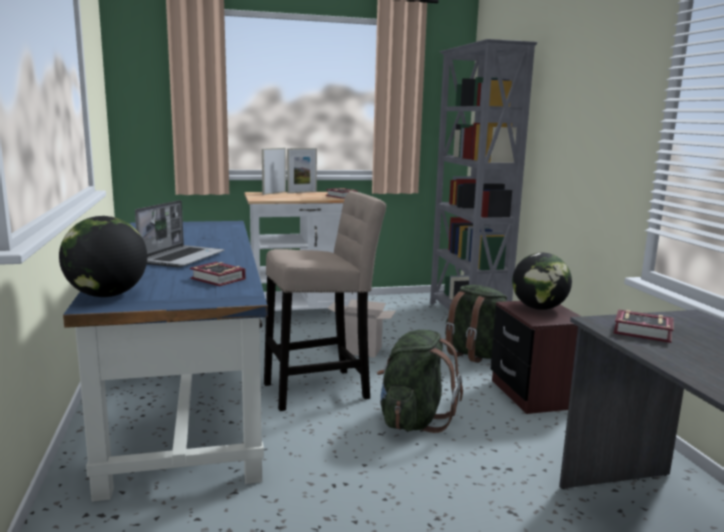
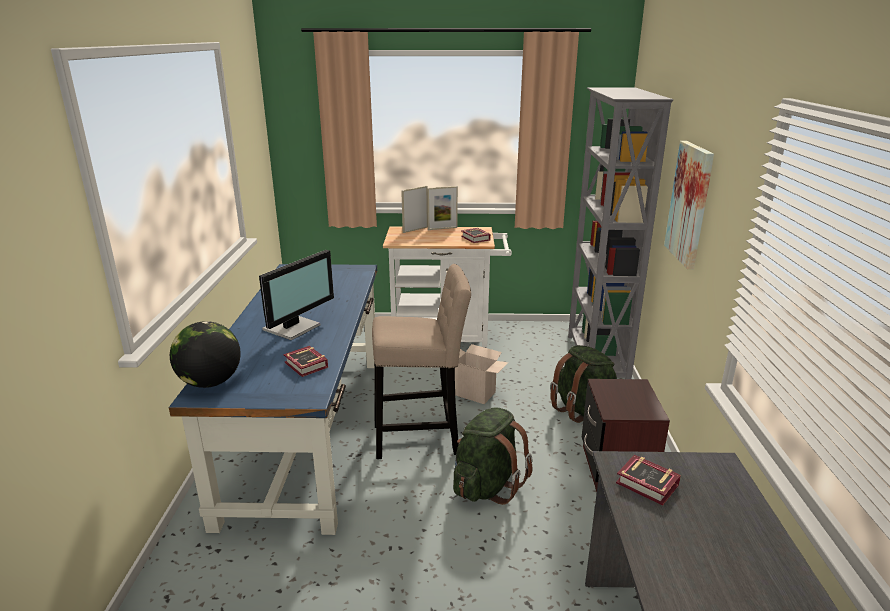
camera: 15 degrees right, 10 degrees up
laptop [135,200,224,267] -> monitor [259,250,334,340]
globe [512,252,572,310] -> none
none -> picture [664,141,714,269]

